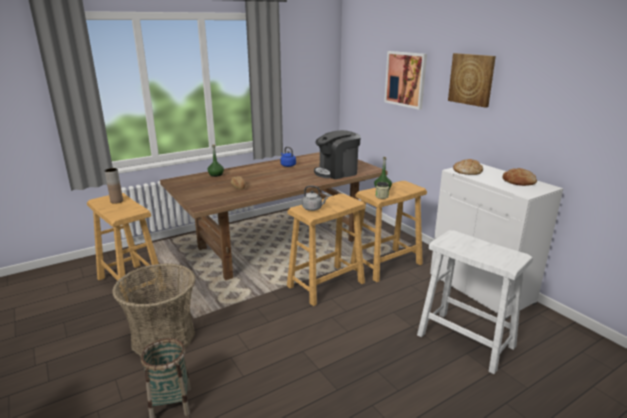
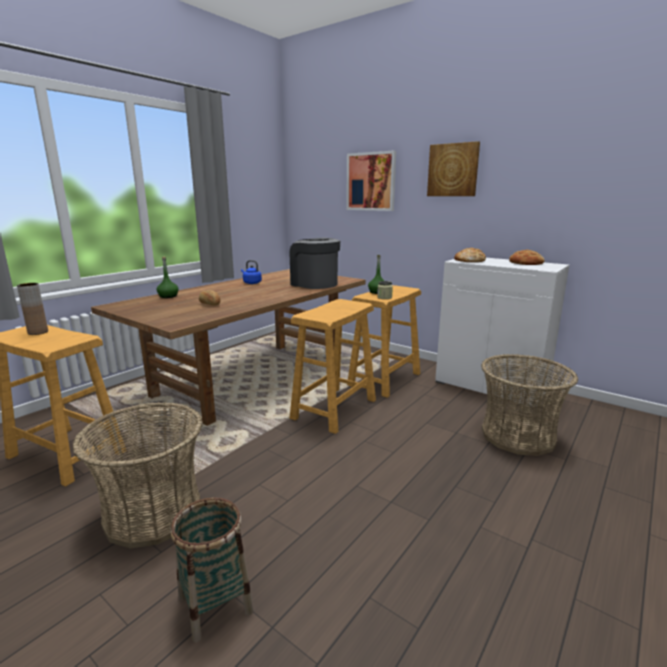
camera: 20 degrees left, 5 degrees down
grey kettle [302,186,328,211] -> none
coffee machine [314,130,361,179] -> coffee machine turned 90 degrees clockwise [289,238,340,289]
white stool [417,230,533,374] -> basket [481,354,578,456]

